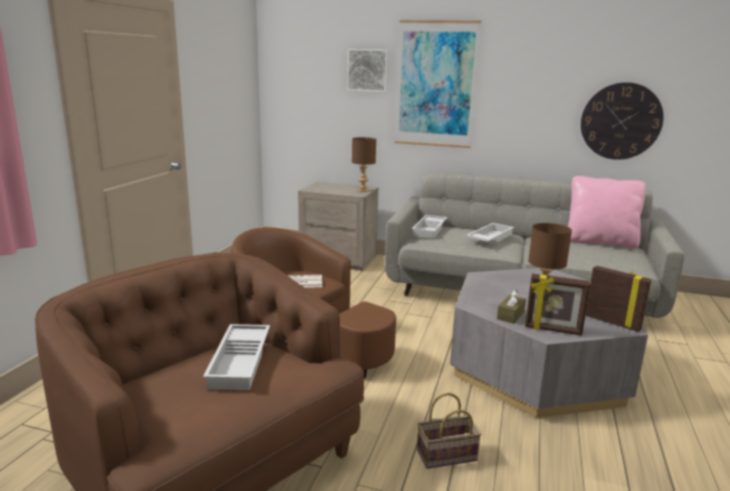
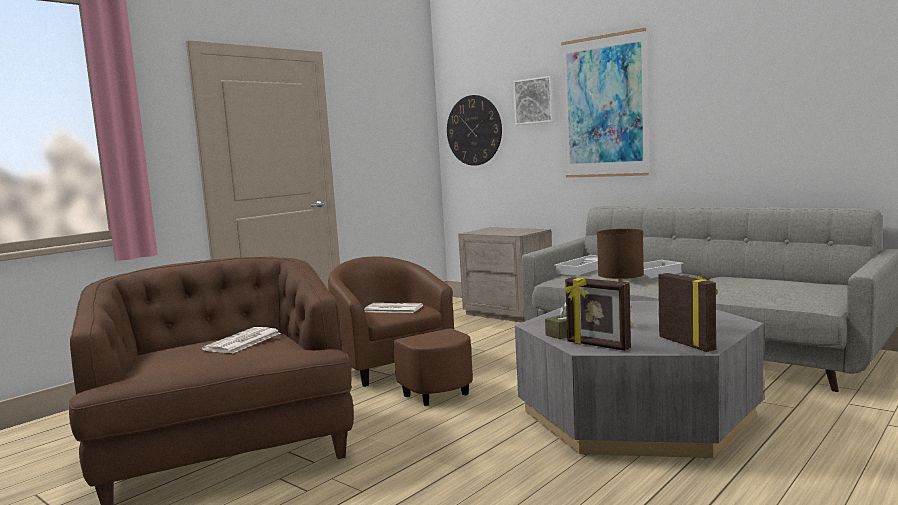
camera: 25 degrees right, 10 degrees down
white tray [203,324,270,390] -> newspaper [202,327,281,353]
brown table lamp [352,137,376,192] -> none
basket [417,393,481,469] -> none
pink pillow [568,176,646,249] -> none
wall clock [581,82,664,160] -> wall clock moved to [447,95,502,166]

